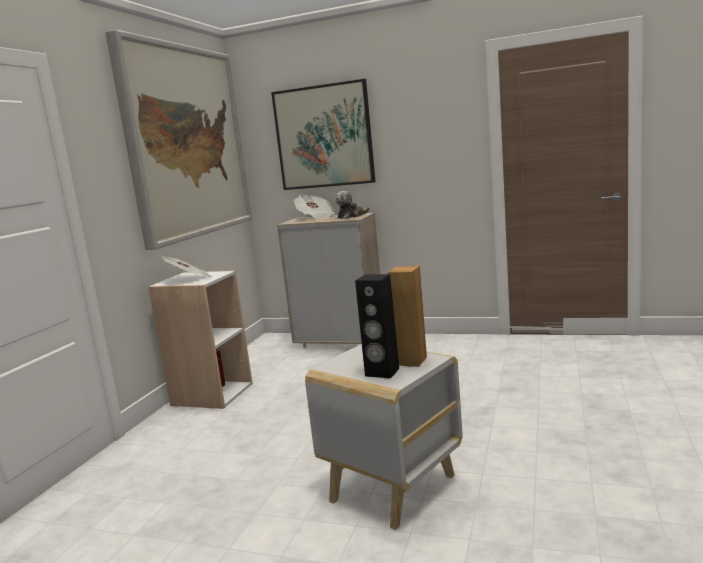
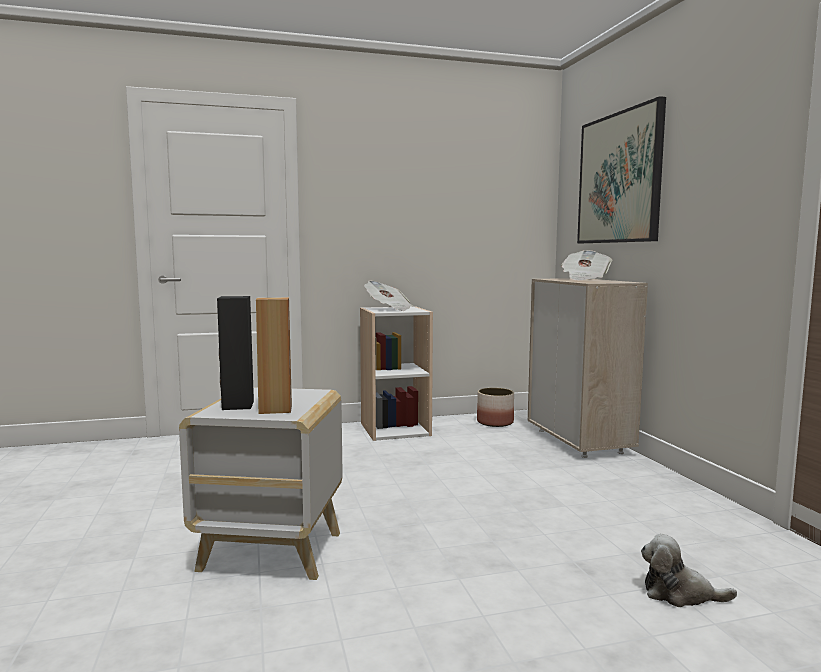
camera: 55 degrees right, 5 degrees down
picture [105,29,252,250] -> none
plush toy [335,191,369,219] -> plush toy moved to [641,534,737,607]
none -> planter [477,388,514,427]

